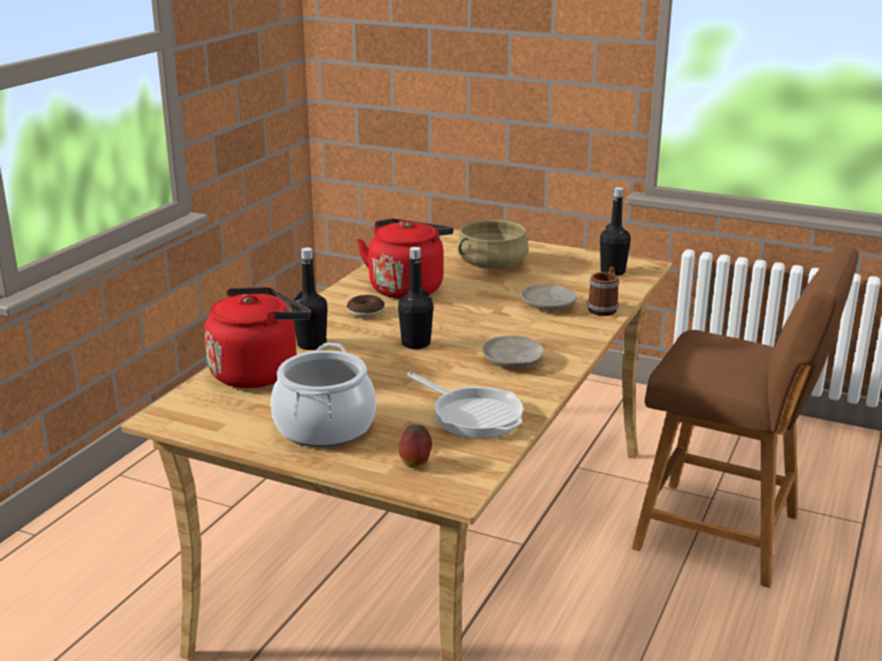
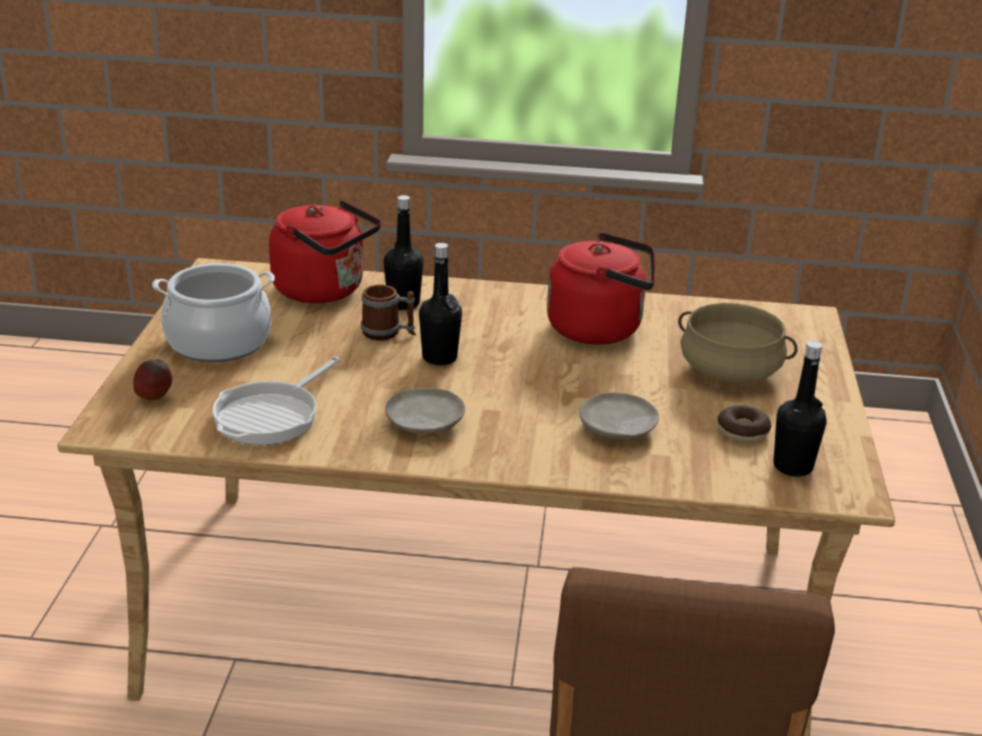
camera: 70 degrees right, 5 degrees up
donut [347,295,385,318] -> donut moved to [717,405,771,442]
mug [587,267,619,316] -> mug moved to [361,285,416,340]

